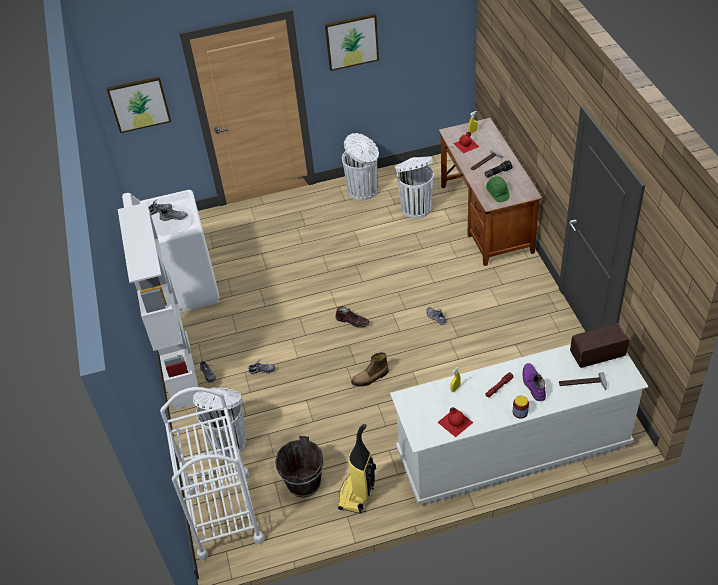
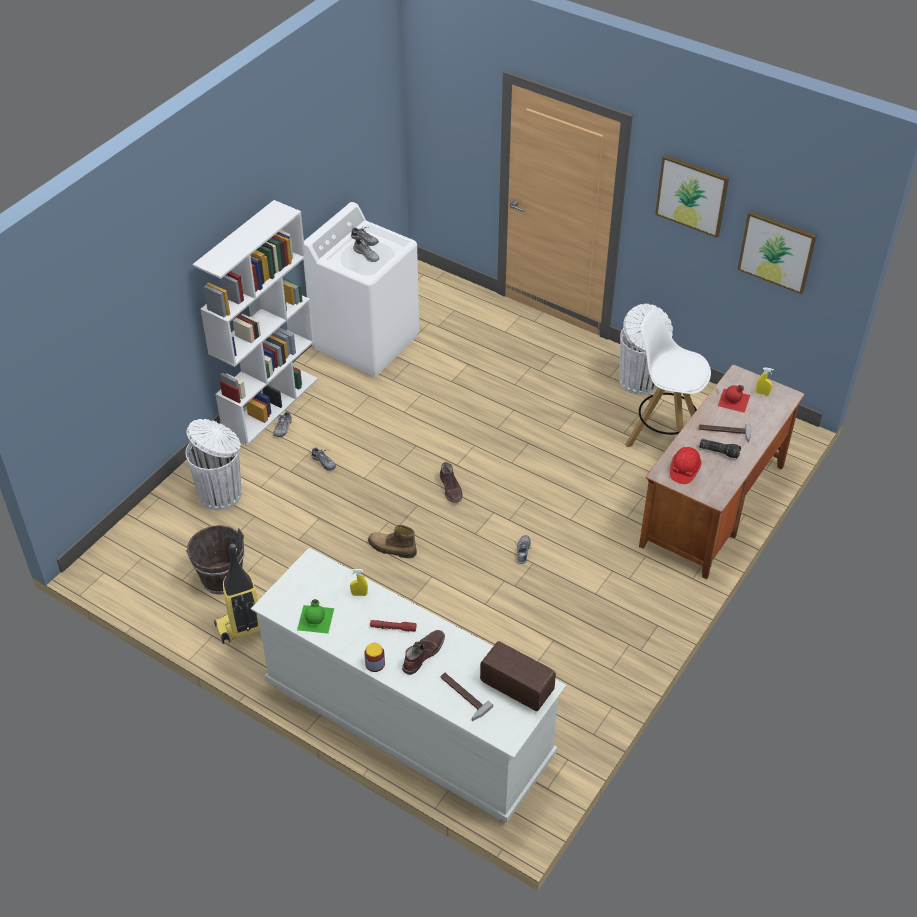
camera: 45 degrees right, 0 degrees up
picture [107,77,171,133] -> picture moved to [738,211,817,294]
white cart [160,387,264,560] -> none
white trash can [395,157,434,219] -> white stool [625,310,711,447]
red bottle [437,407,473,437] -> green bottle [297,599,334,634]
green hard hat [486,176,510,202] -> red hard hat [670,447,702,484]
purple boot [523,363,546,401] -> brown boot [402,630,445,675]

